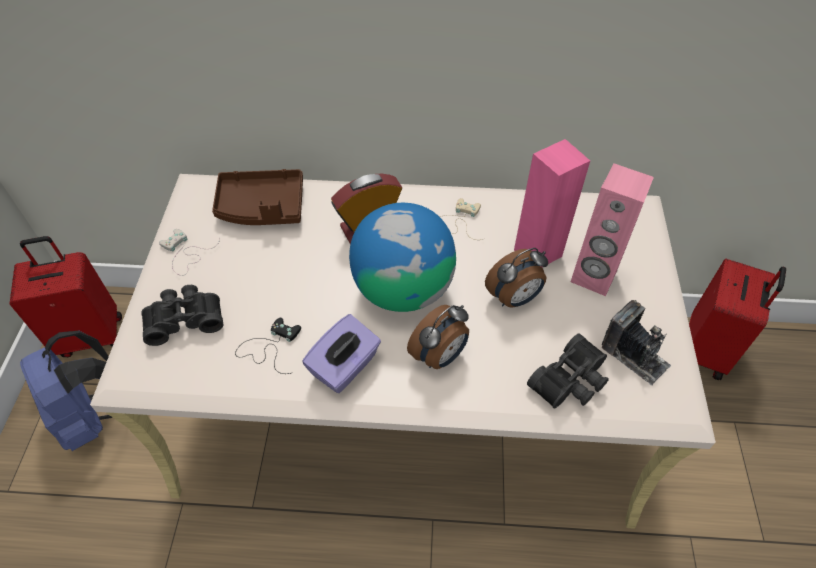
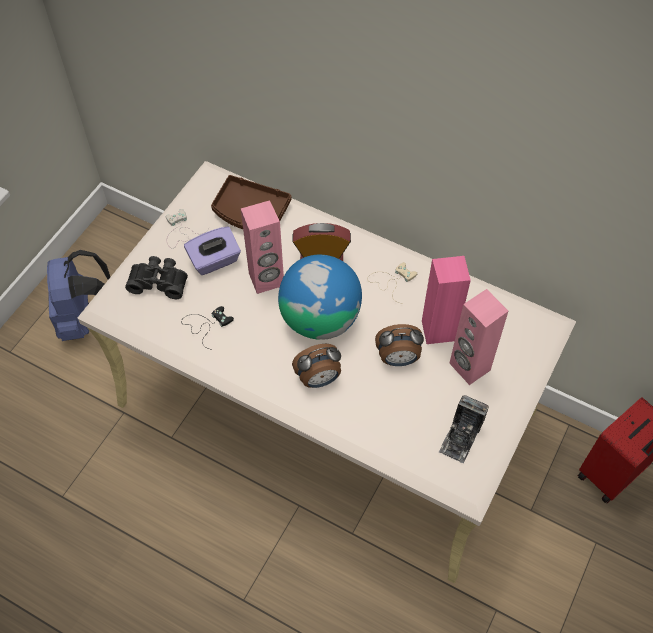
camera: 25 degrees right, 5 degrees up
red suitcase [9,236,122,357] -> none
purple tissue box [302,314,381,393] -> purple tissue box moved to [184,227,241,275]
black binoculars [527,333,609,409] -> none
camera [602,300,671,386] -> camera turned 45 degrees clockwise [439,395,489,463]
none -> pink speaker [241,200,284,294]

